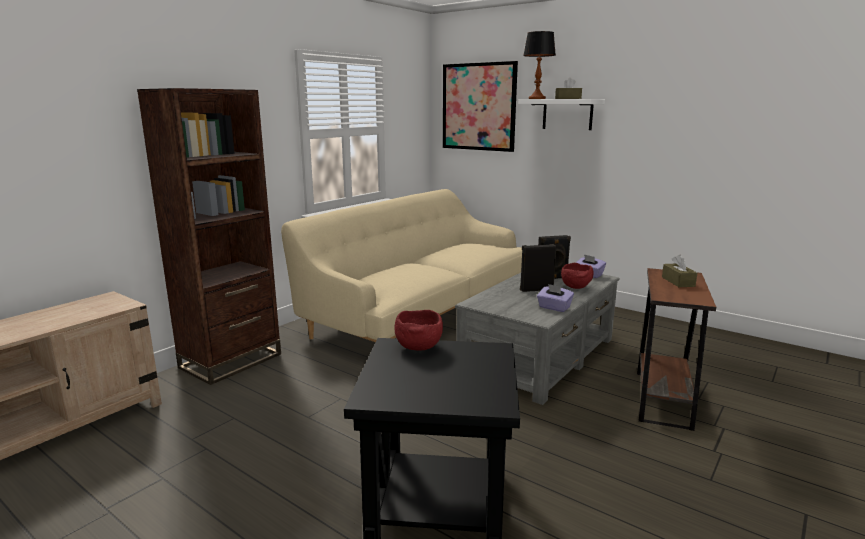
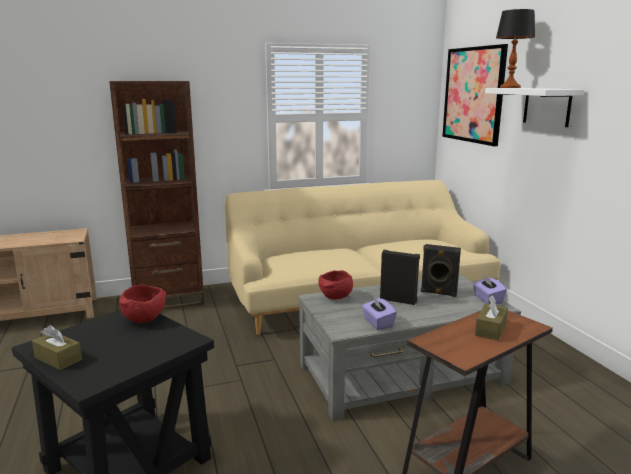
camera: 35 degrees right, 0 degrees up
brown tissue box [555,78,582,99] -> brown tissue box moved to [32,325,82,370]
red bowl [561,263,594,289] -> red bowl moved to [318,270,353,300]

